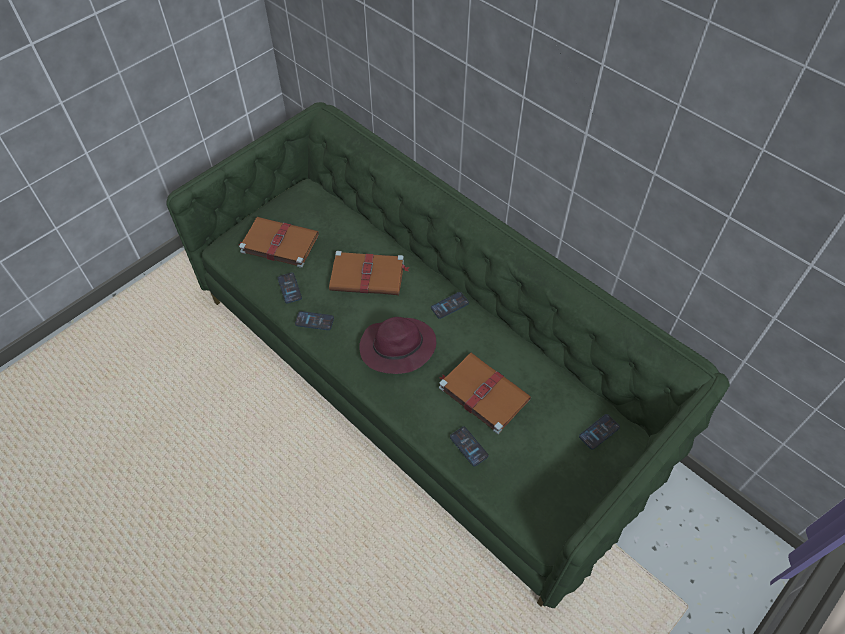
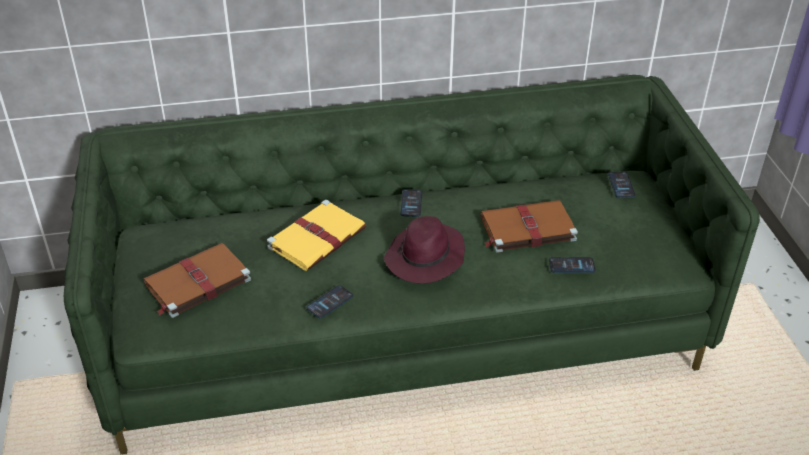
camera: 55 degrees left, 15 degrees down
phone [278,273,302,303] -> none
brown book [329,251,410,295] -> yellow book [267,200,366,271]

